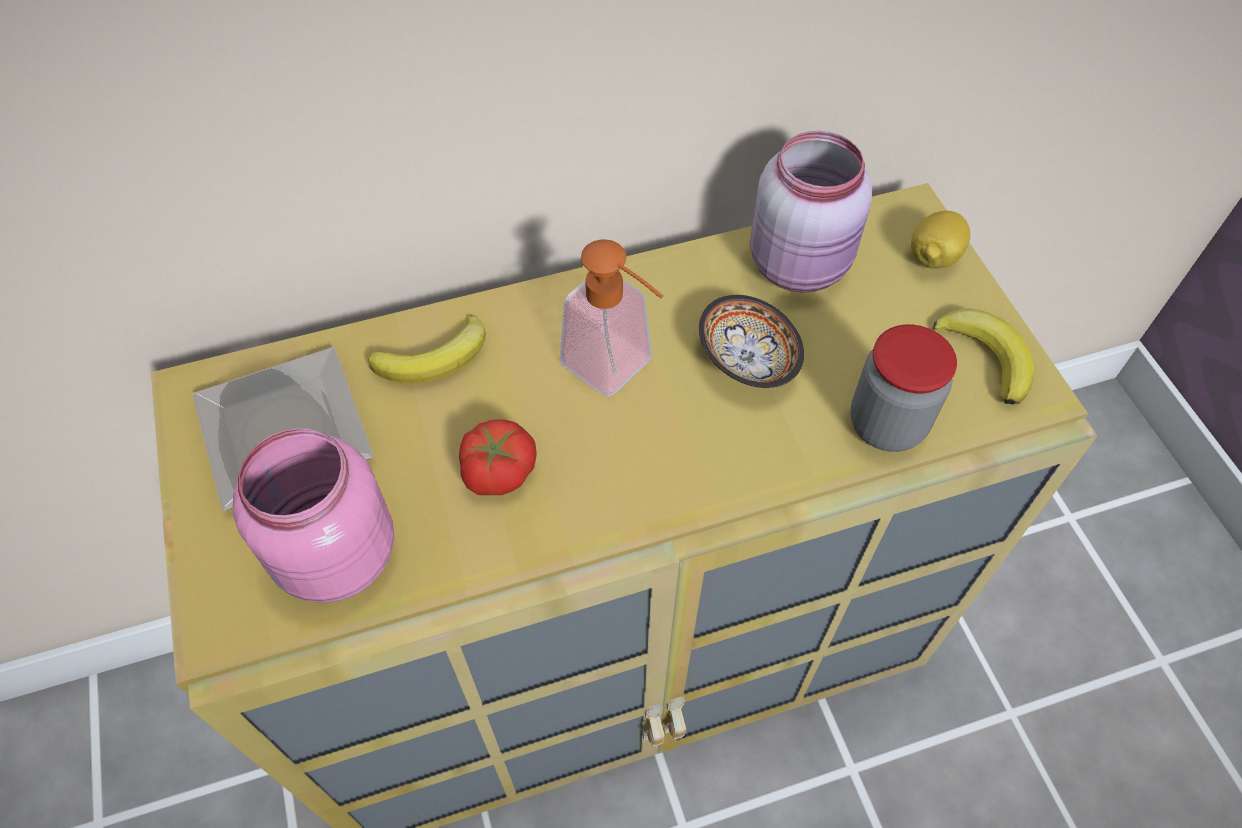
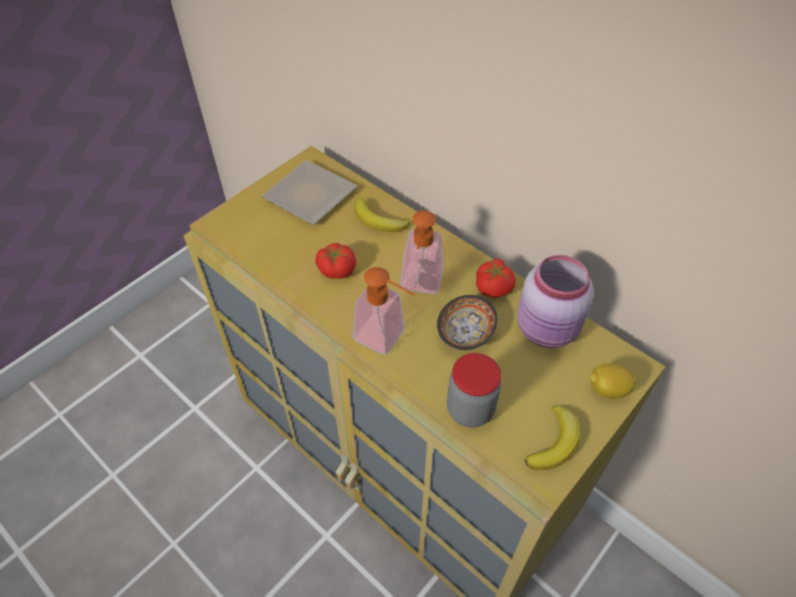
camera: 60 degrees right, 5 degrees down
pink jar [233,428,394,603] -> none
none -> soap dispenser [353,267,415,354]
none -> tomato [476,259,516,298]

